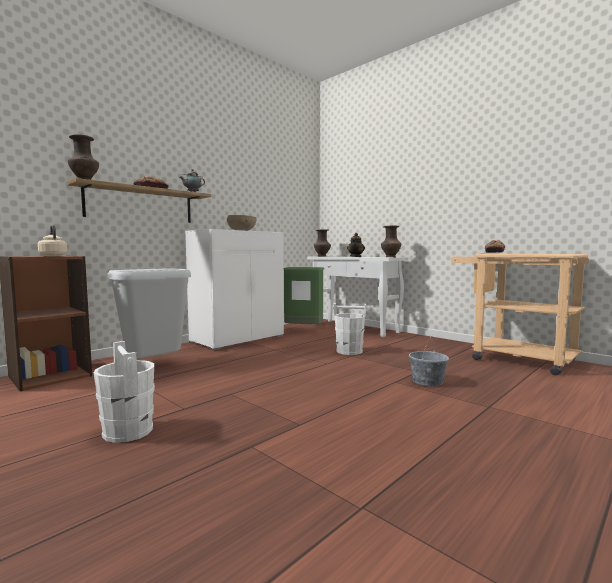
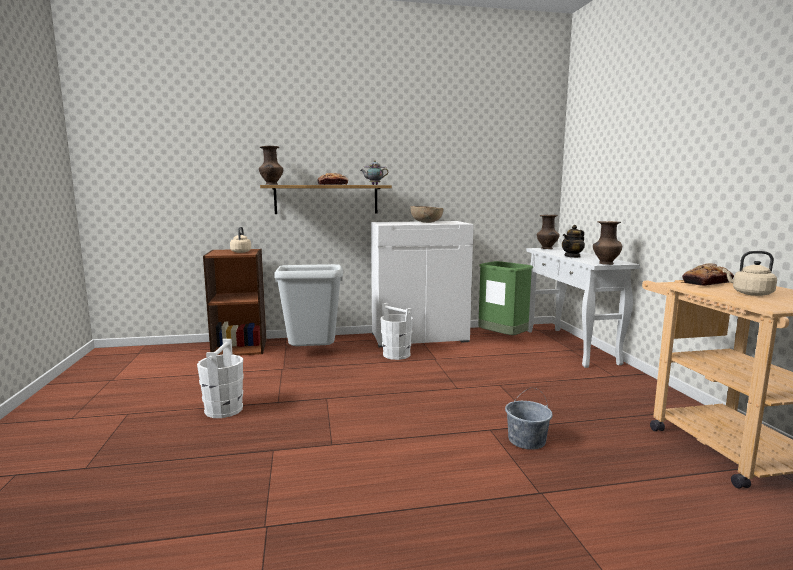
camera: 35 degrees right, 5 degrees up
white bucket [333,303,367,355] -> white bucket moved to [380,303,413,360]
none -> beige kettle [723,251,777,296]

